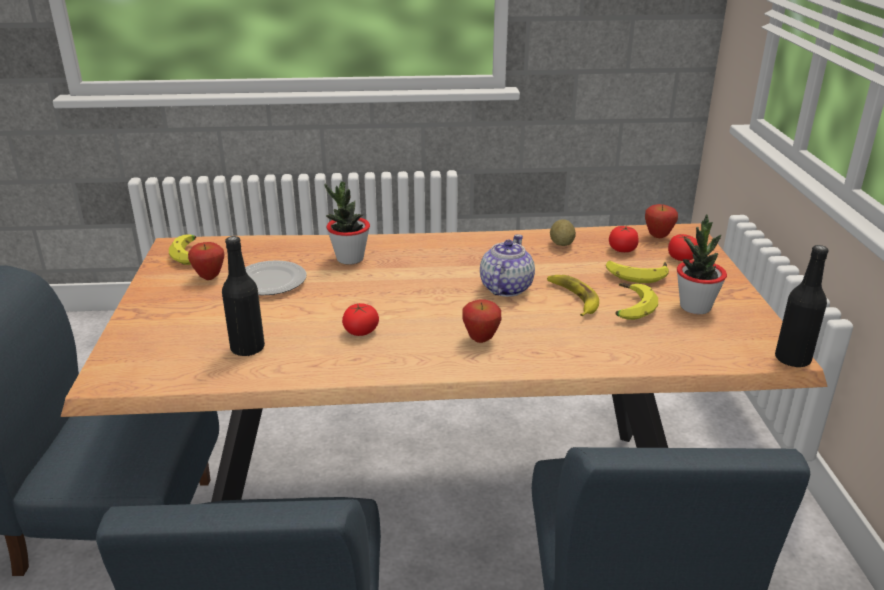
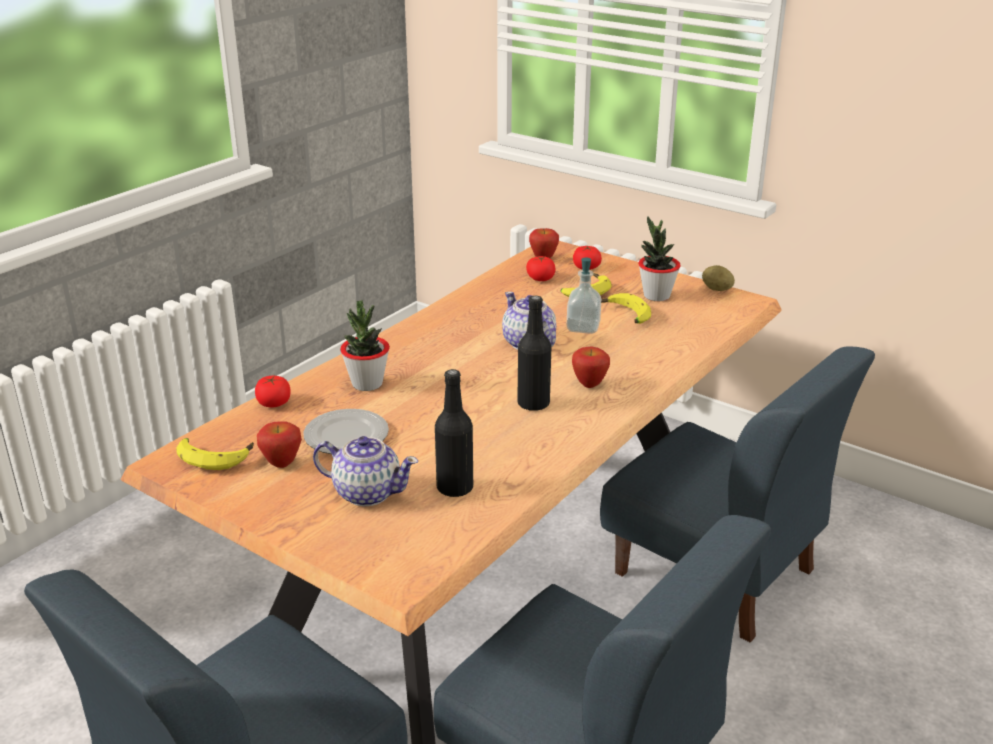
camera: 50 degrees left, 0 degrees up
tomato [342,303,379,336] -> tomato moved to [255,376,291,408]
banana [547,275,599,316] -> soap dispenser [567,258,601,334]
potato [550,219,576,246] -> potato moved to [702,265,735,291]
black bottle [775,245,829,368] -> black bottle moved to [517,296,551,411]
none -> teapot [313,436,418,506]

